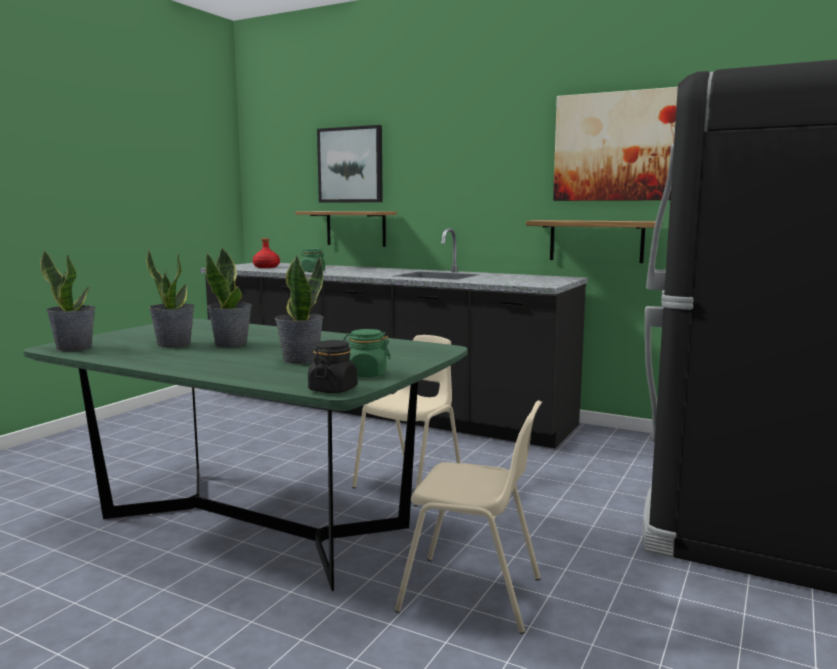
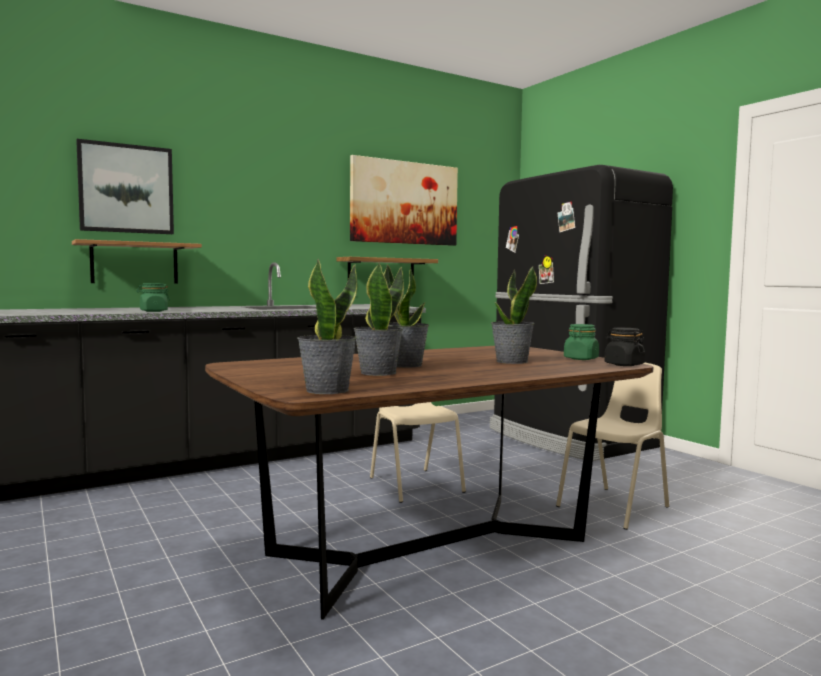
camera: 60 degrees left, 5 degrees down
green dining table [23,319,467,591] -> brown dining table [205,346,653,620]
red bottle [253,238,280,268] -> none

